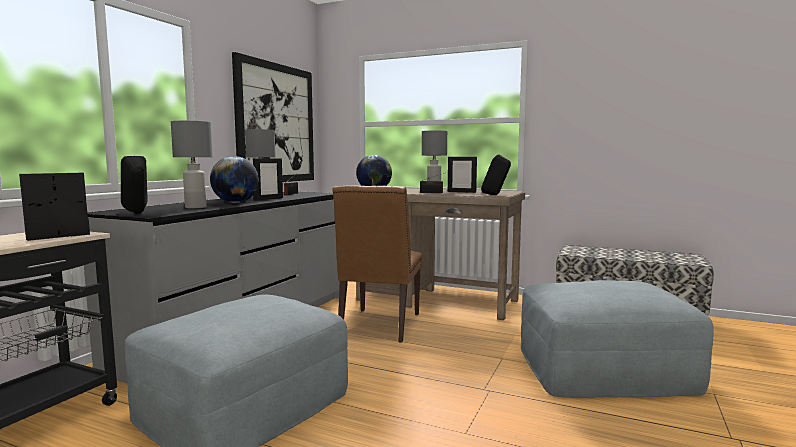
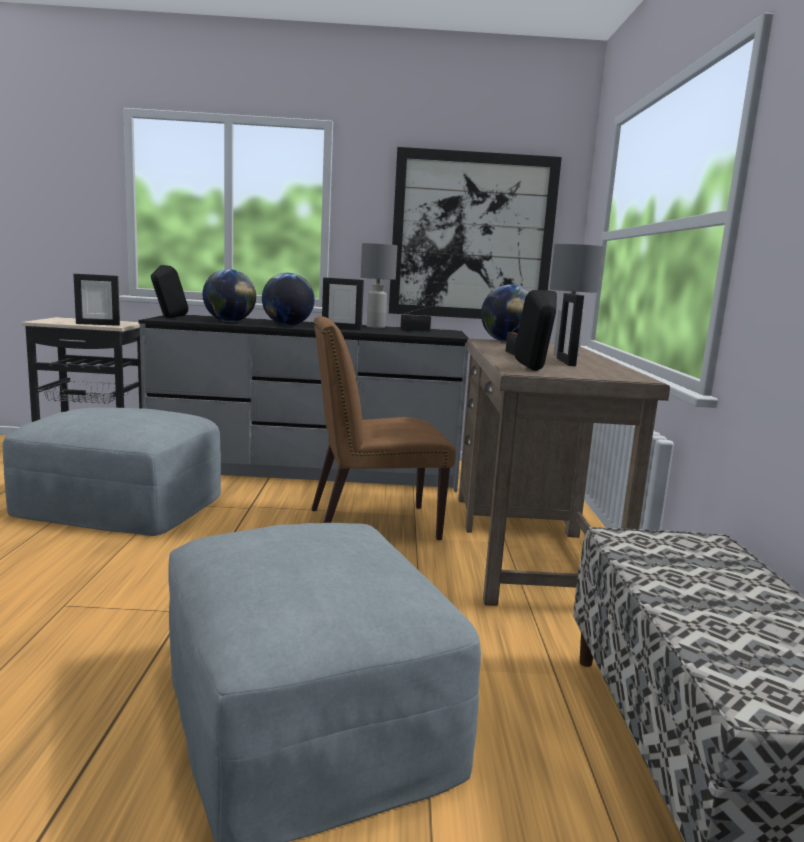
camera: 65 degrees right, 5 degrees up
picture frame [19,173,90,241] -> picture frame turned 150 degrees clockwise [73,274,120,326]
grey table lamp [171,121,213,209] -> globe [203,269,256,322]

